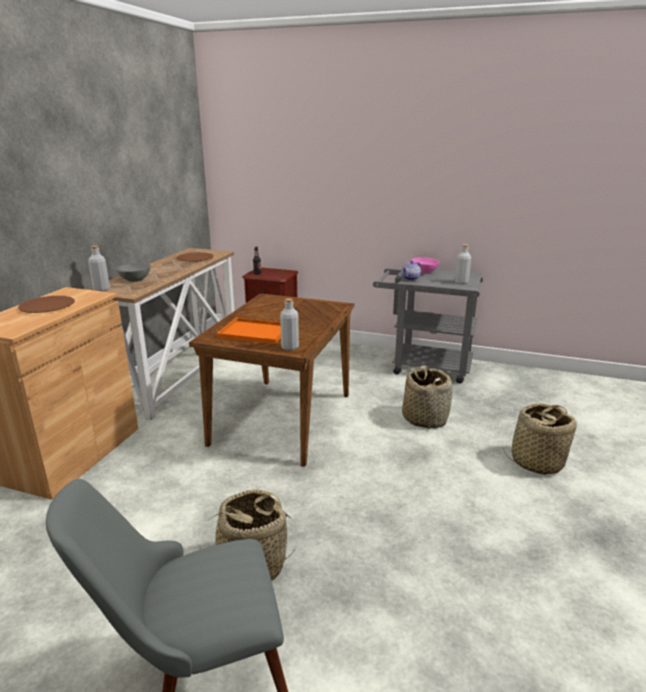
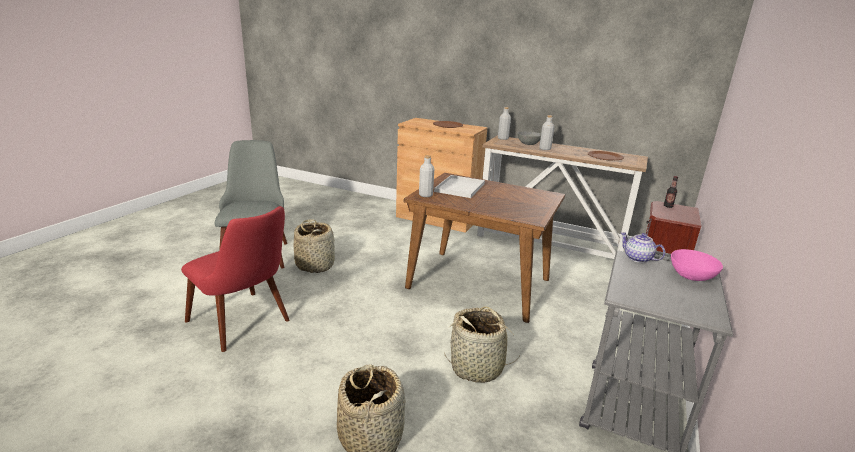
camera: 95 degrees right, 0 degrees up
orange tray [217,318,281,344] -> white tray [434,175,485,198]
grey bottle [455,244,471,284] -> grey bottle moved to [539,115,554,150]
none -> red chair [181,206,290,352]

